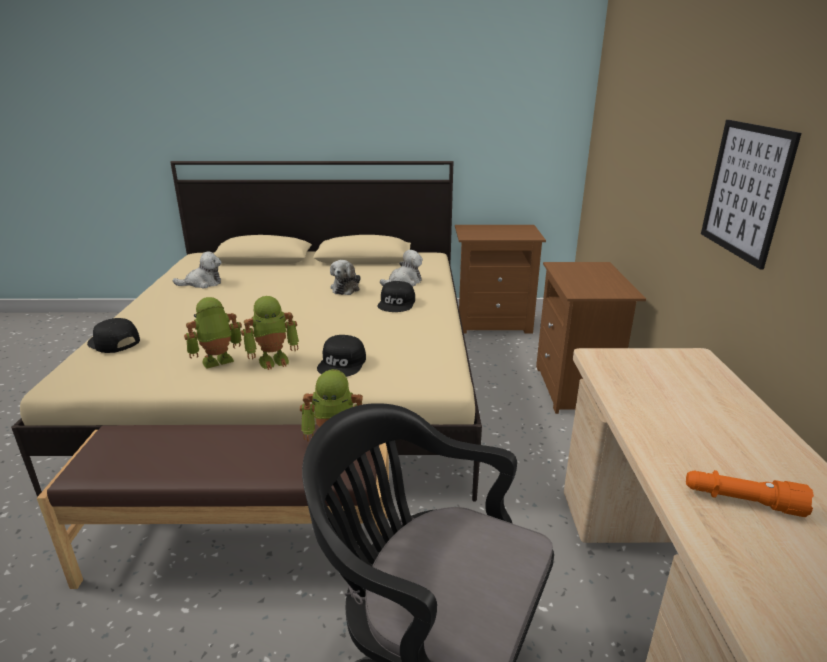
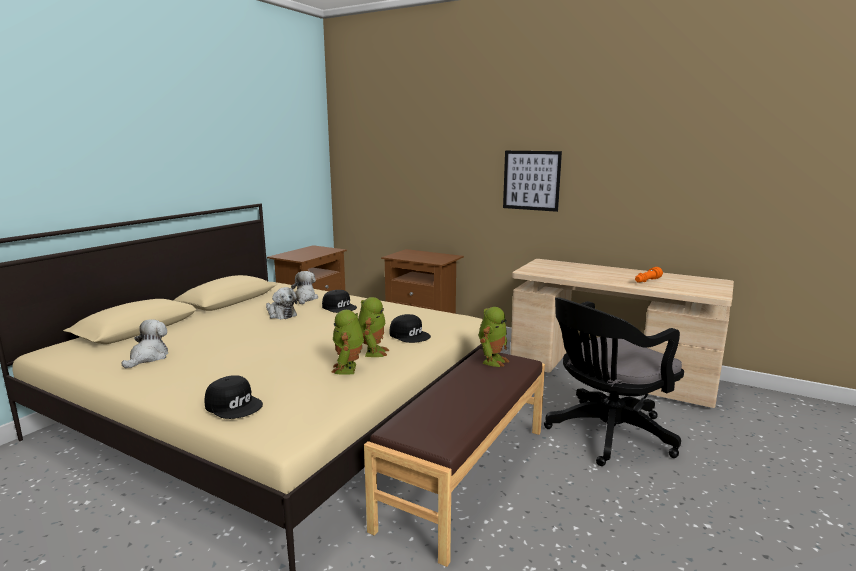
camera: 60 degrees left, 10 degrees down
black cap [87,318,140,353] -> black cap turned 120 degrees counterclockwise [205,375,263,419]

